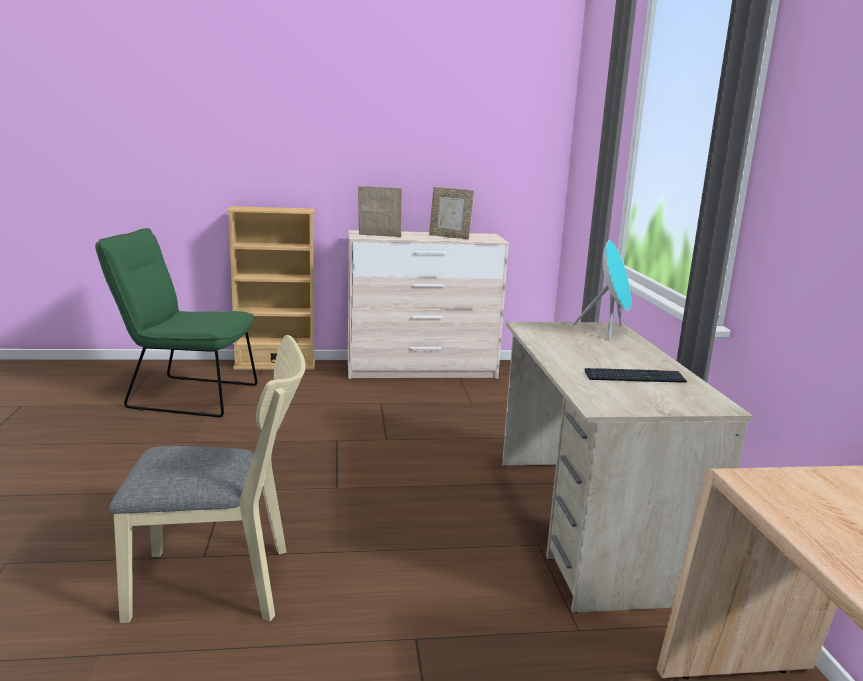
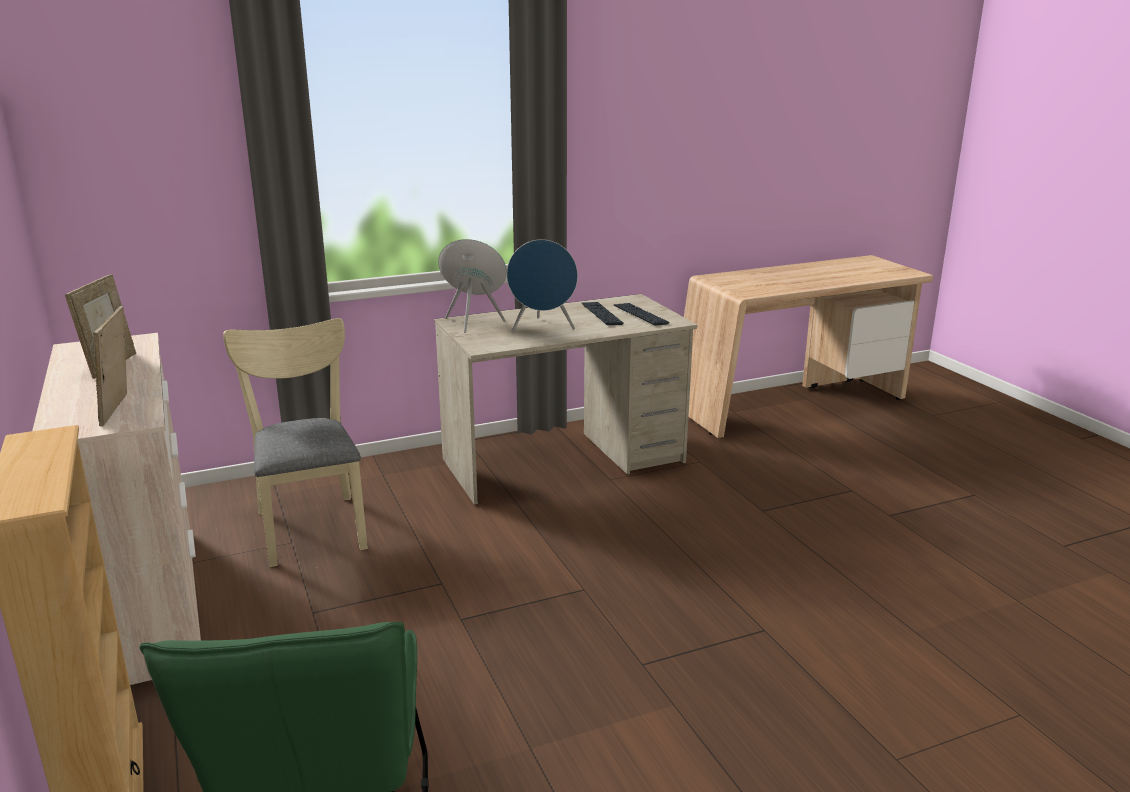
camera: 105 degrees left, 5 degrees up
beige chair [109,335,306,623] -> beige chair moved to [223,318,368,567]
none -> blue speaker [507,239,578,332]
none -> keyboard [614,303,670,326]

